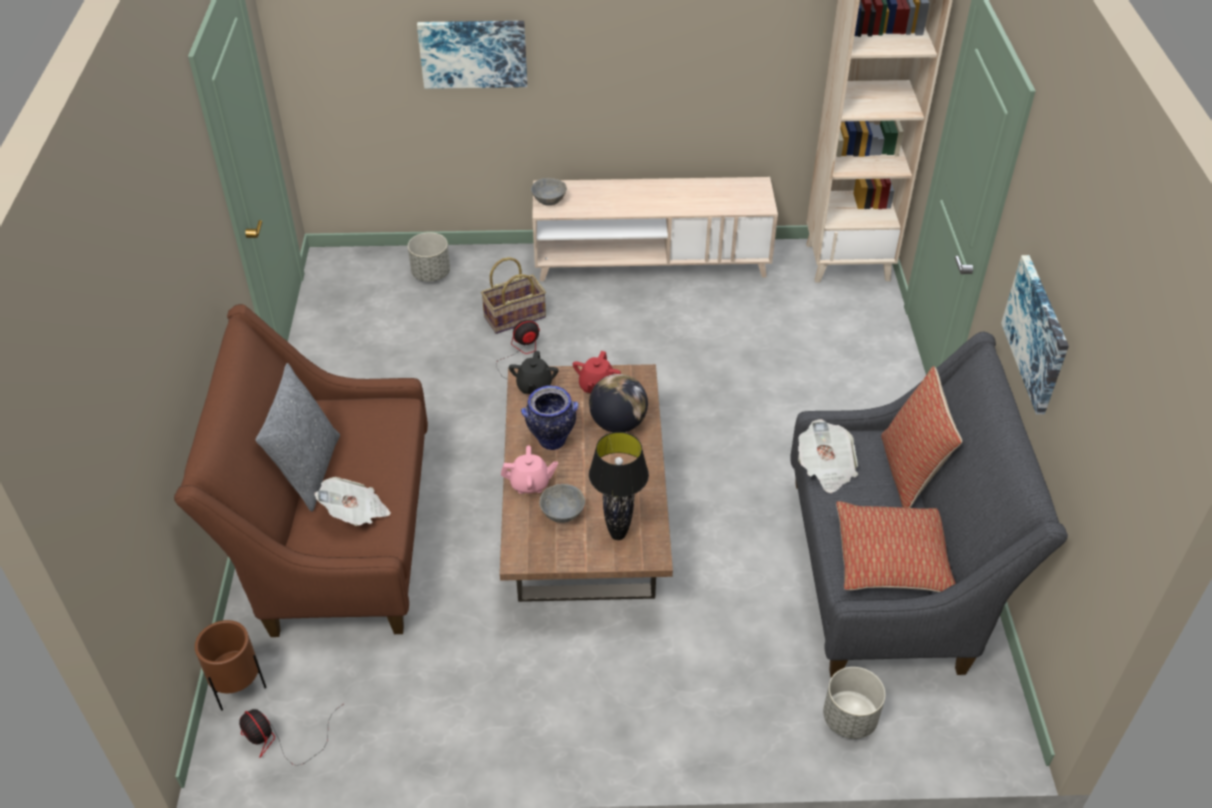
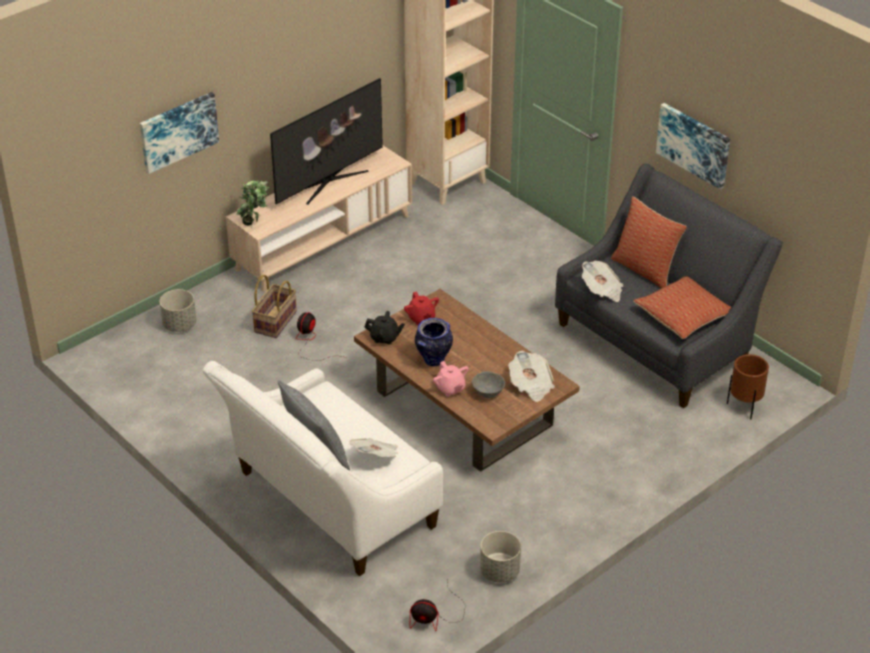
camera: 40 degrees left, 5 degrees down
brown sofa [174,304,428,637] -> white sofa [202,361,443,576]
brown planter [195,620,266,710] -> brown planter moved to [727,354,769,420]
pink teapot [501,446,558,494] -> pink teapot turned 105 degrees clockwise [433,361,468,396]
black teapot [509,351,558,394] -> black teapot turned 45 degrees counterclockwise [364,311,405,345]
grey bowl [531,178,567,206] -> potted plant [236,181,270,226]
globe [589,374,648,432] -> none
black table lamp [589,432,649,540] -> newspaper [508,351,555,402]
grey planter [823,667,885,739] -> grey planter moved to [480,531,521,583]
none -> television [270,78,383,205]

